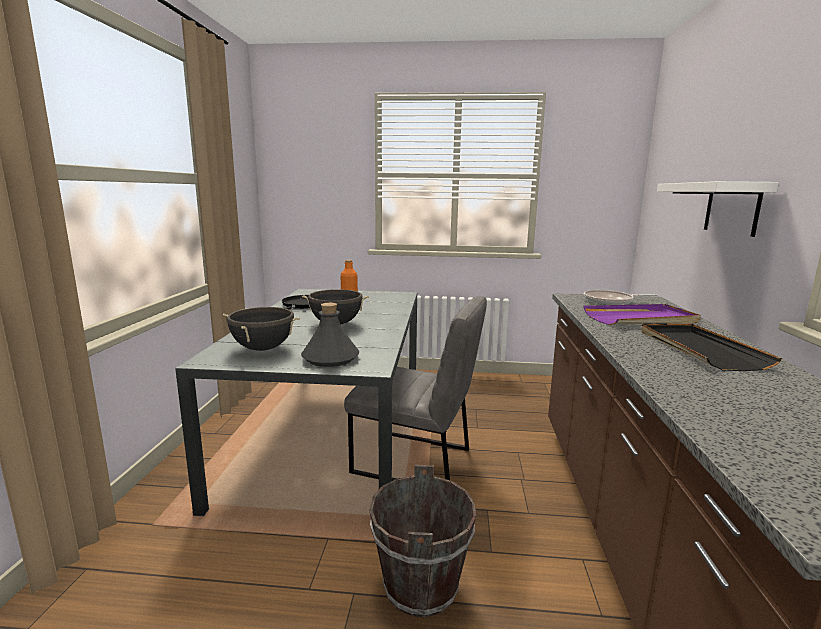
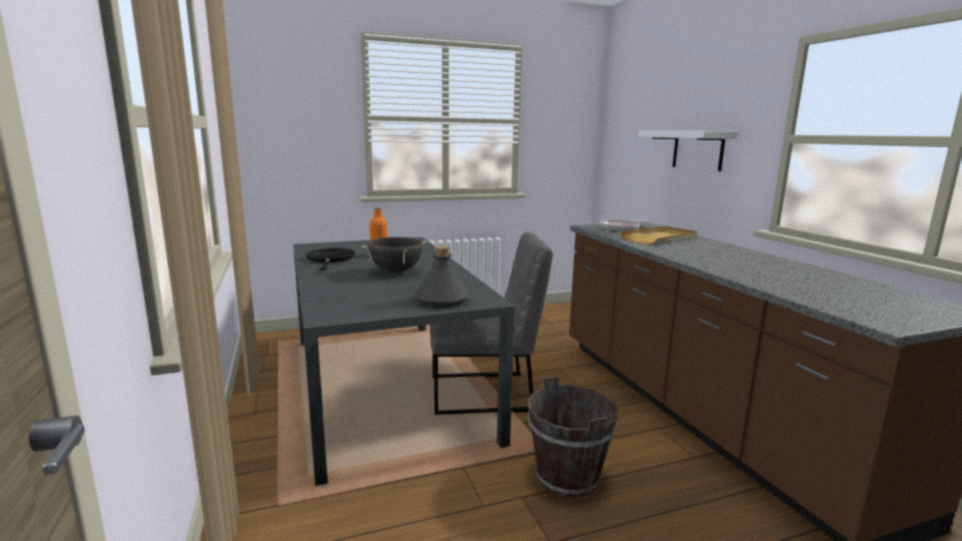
camera: 25 degrees left, 0 degrees up
black cooking pot [223,306,300,351] -> none
purple tray [583,304,701,325] -> beige tray [619,226,698,244]
black tray [641,323,782,371] -> none

